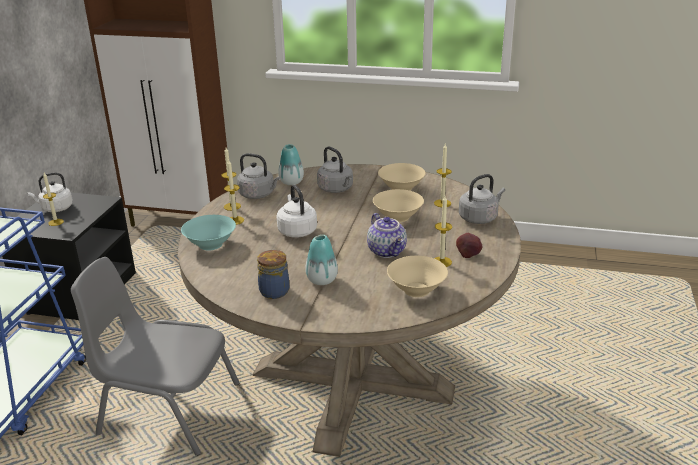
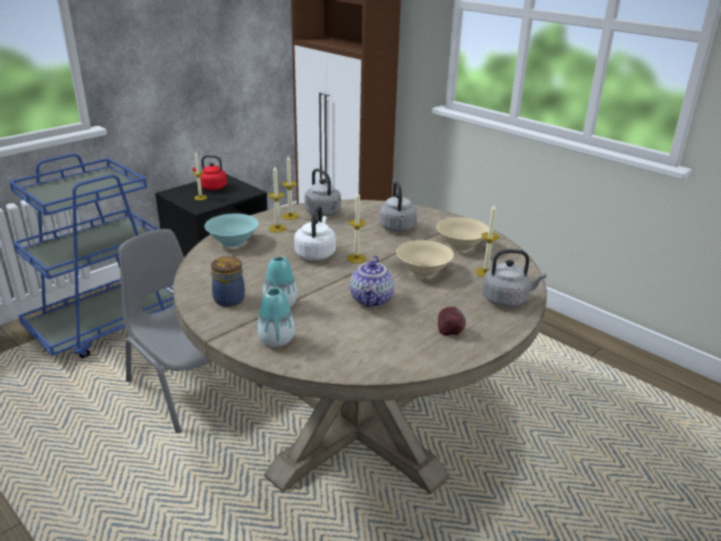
camera: 30 degrees right, 0 degrees up
white kettle [28,172,73,212] -> red kettle [193,155,227,190]
vase [278,144,304,185] -> vase moved to [257,287,295,347]
beige bowl [387,256,448,297] -> none
candle [434,196,452,267] -> candle moved to [347,192,366,263]

